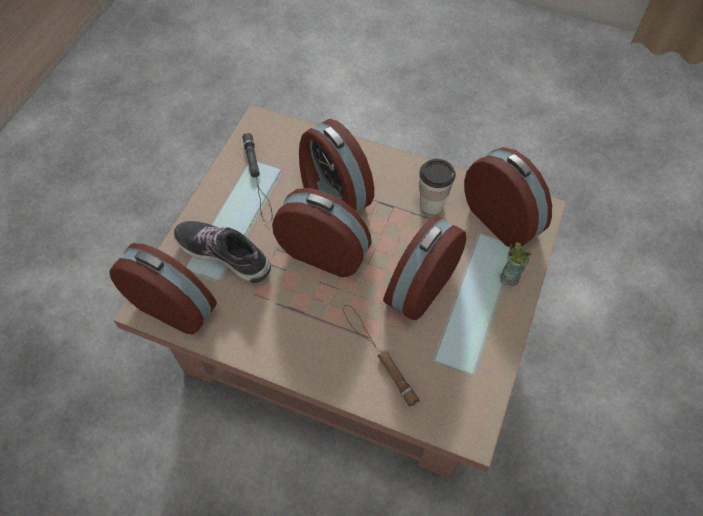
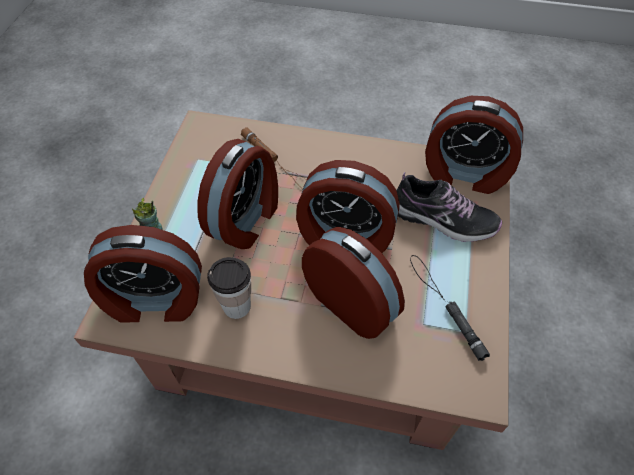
camera: 170 degrees right, 5 degrees down
alarm clock [464,147,552,248] -> alarm clock turned 45 degrees counterclockwise [84,225,202,323]

